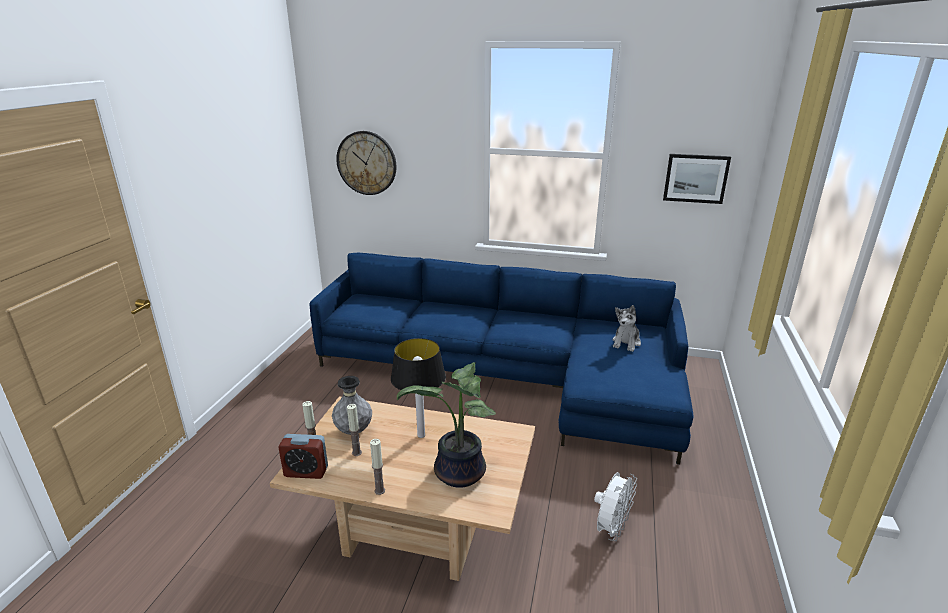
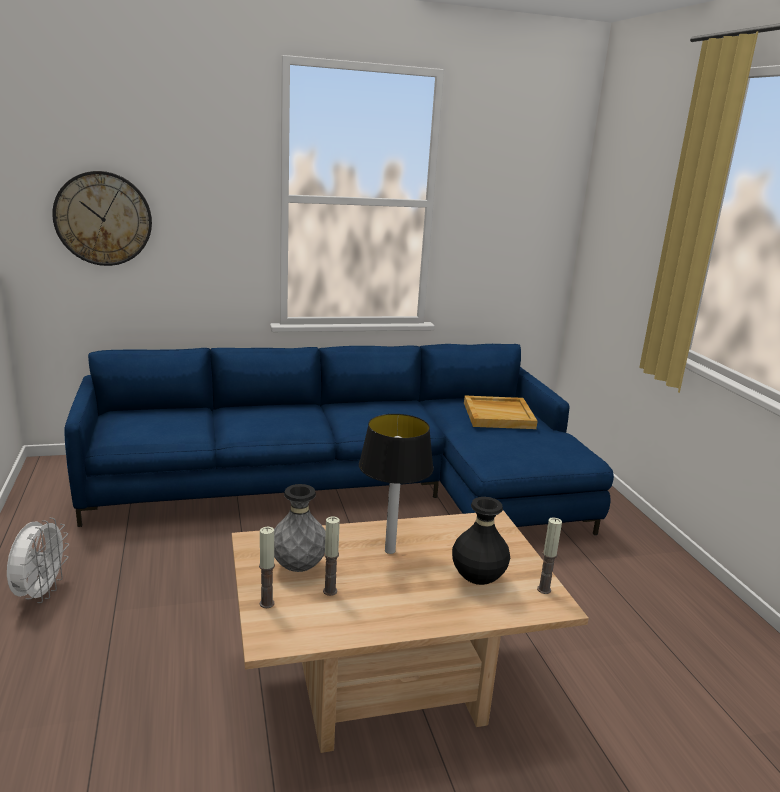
camera: 30 degrees left, 5 degrees down
alarm clock [278,434,328,479] -> none
candle [370,439,385,495] -> candle moved to [537,518,562,594]
potted plant [397,362,496,488] -> black vase [452,497,510,585]
white fan [594,472,637,541] -> white fan moved to [7,518,69,603]
plush toy [612,305,641,352] -> beige tray [464,396,538,429]
picture [663,154,731,204] -> none

